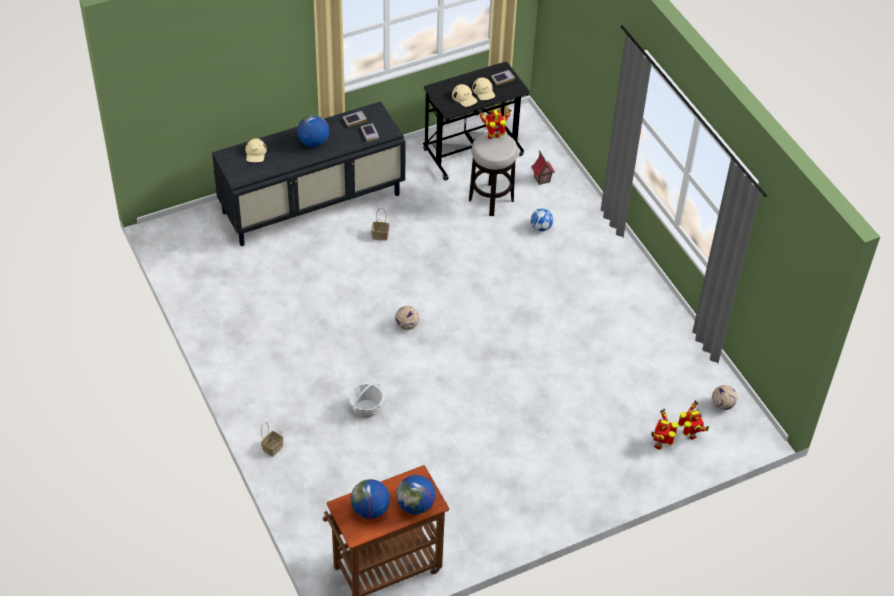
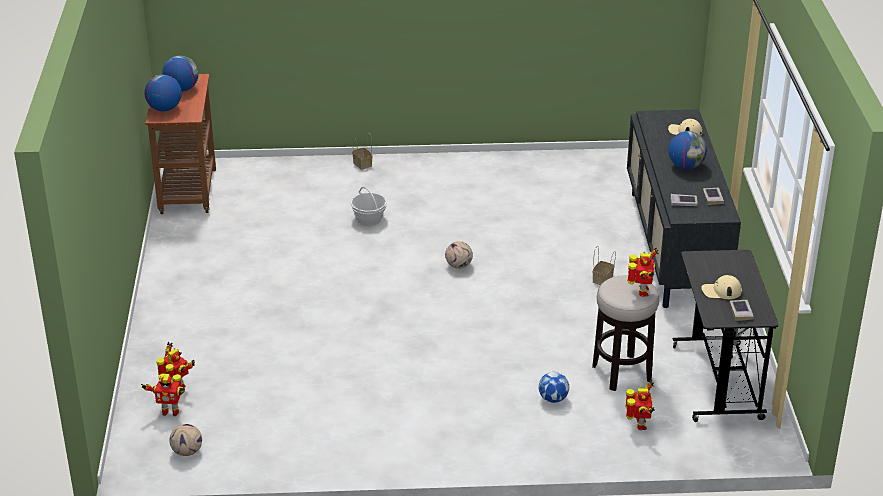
camera: 115 degrees right, 15 degrees down
beige cap [452,84,478,107] -> none
toy house [531,150,555,185] -> toy robot [625,380,654,430]

